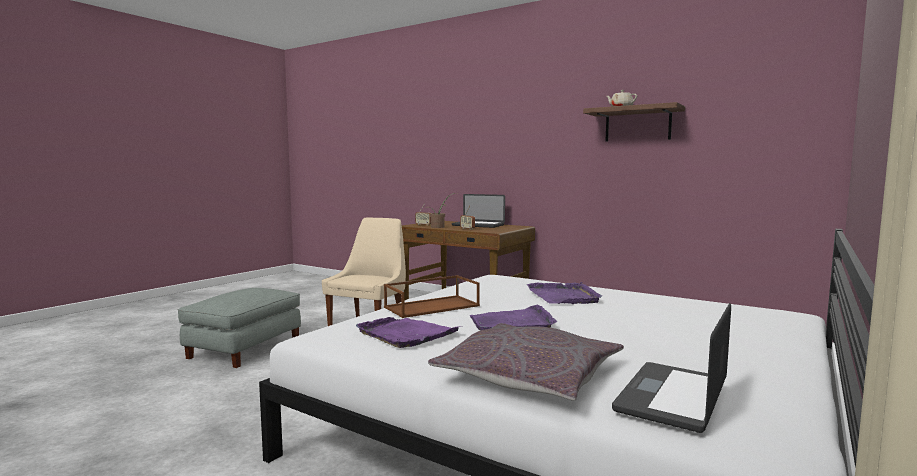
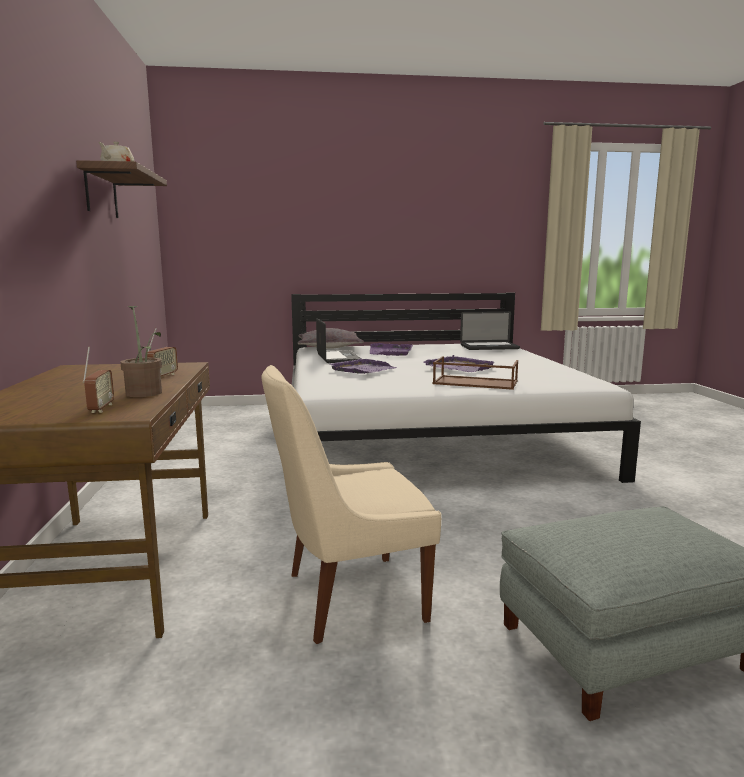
camera: 130 degrees left, 5 degrees up
purple tray [356,317,460,348] -> purple tray moved to [370,343,413,356]
grey pillow [428,323,624,401] -> grey pillow moved to [298,328,364,349]
laptop [452,194,505,228] -> laptop moved to [316,318,361,363]

